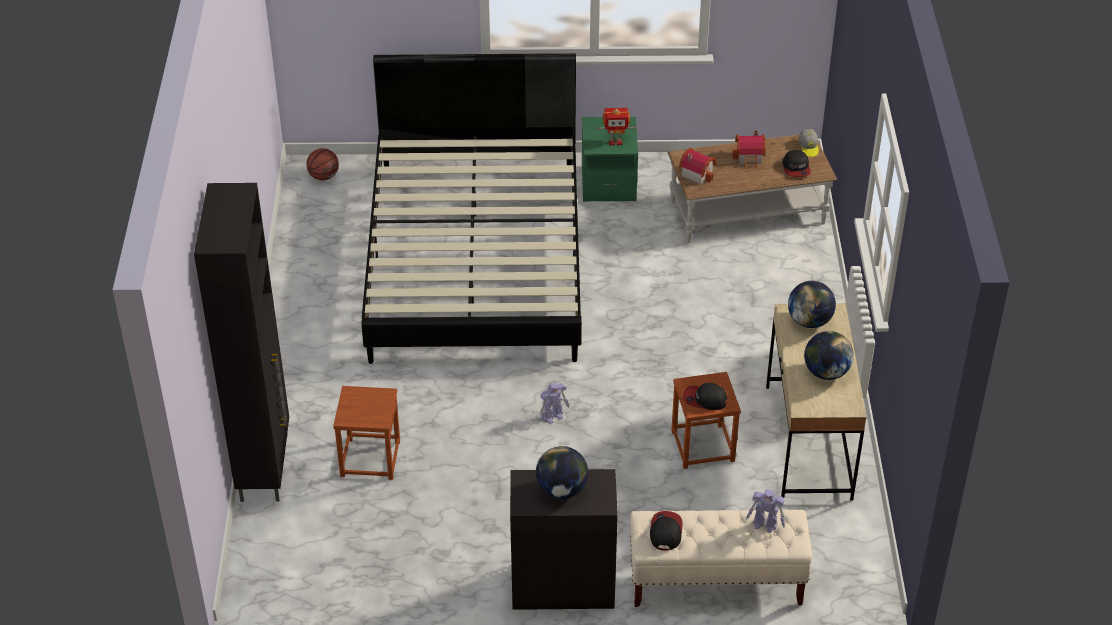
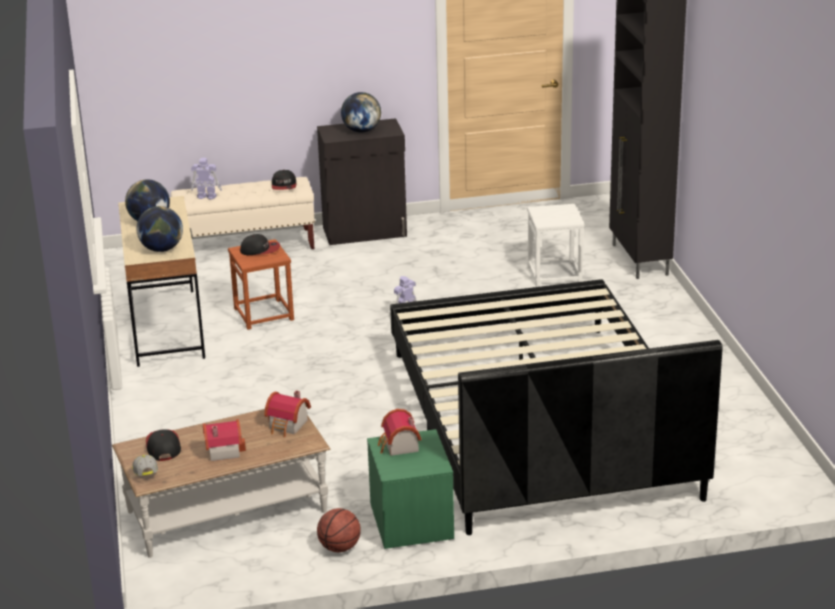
camera: 170 degrees right, 15 degrees down
basketball [306,148,339,181] -> basketball moved to [317,508,361,552]
brown stool [333,386,400,480] -> white stool [527,204,585,287]
toy robot [596,108,636,146] -> toy house [378,409,421,456]

